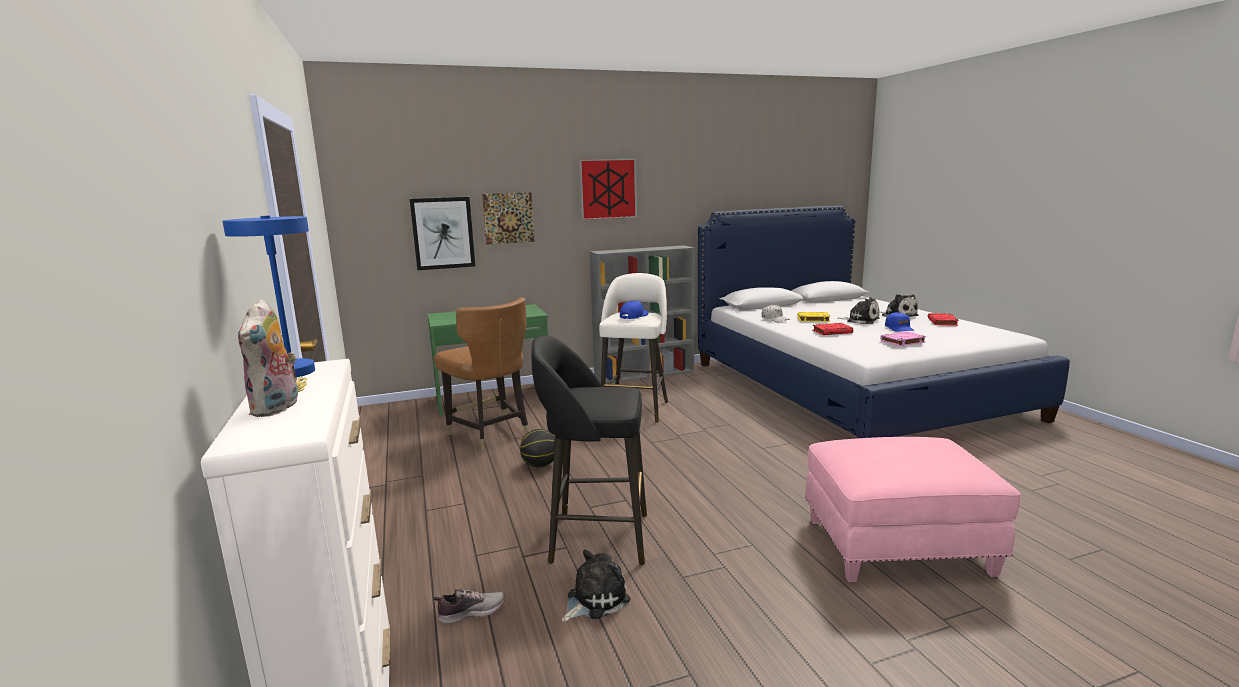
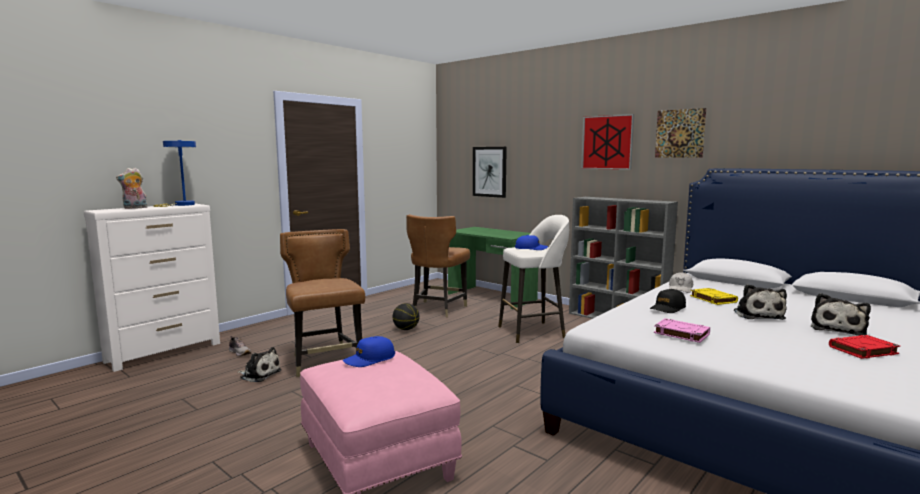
camera: 60 degrees right, 5 degrees down
picture [482,192,535,245] -> picture moved to [655,108,706,158]
black stool [531,335,647,565] -> brown chair [280,229,365,377]
red book [813,323,853,335] -> black cap [650,289,686,313]
blue cap [885,312,914,332] -> blue cap moved to [343,336,395,367]

